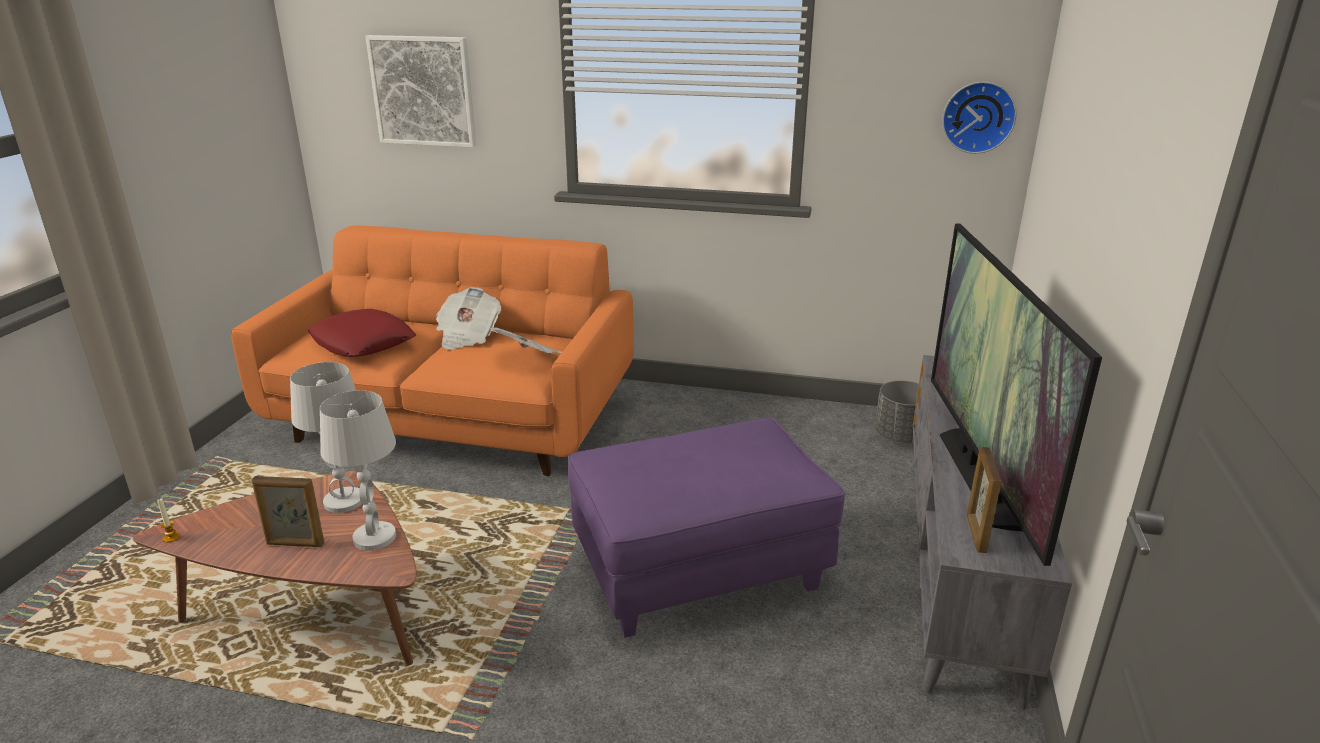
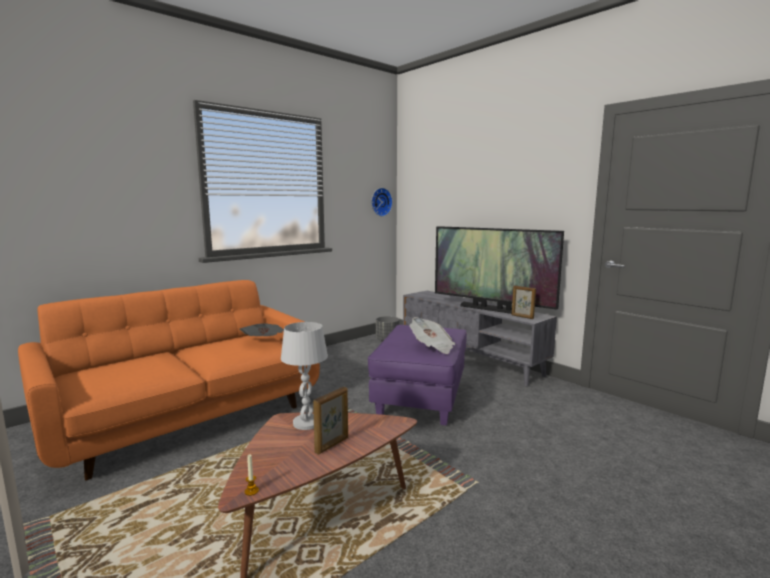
camera: 55 degrees left, 15 degrees down
red pillow [307,309,416,357] -> none
white table lamp [320,390,396,550] -> none
picture [365,35,476,148] -> none
newspaper [436,287,502,349] -> newspaper moved to [410,317,455,354]

